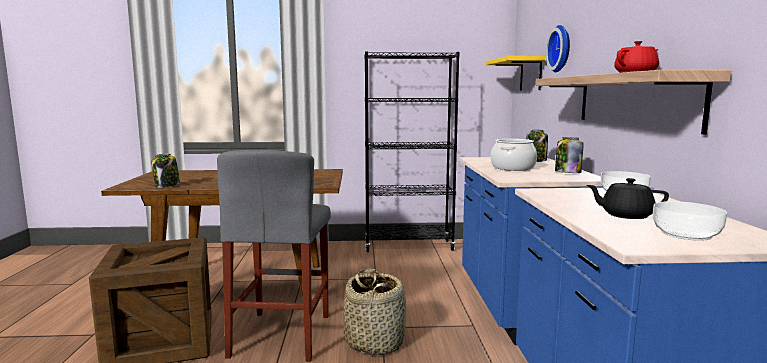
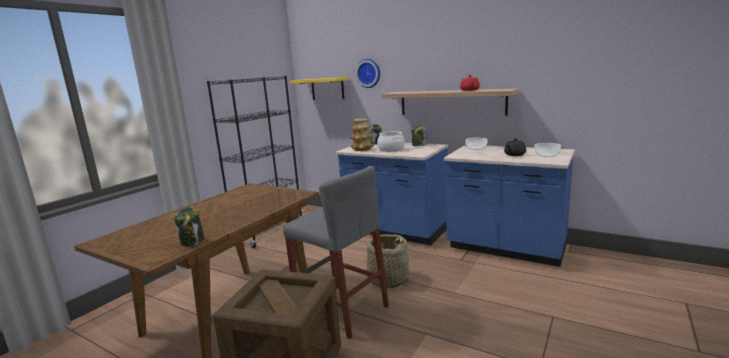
camera: 55 degrees left, 5 degrees up
none -> vase [350,119,374,151]

